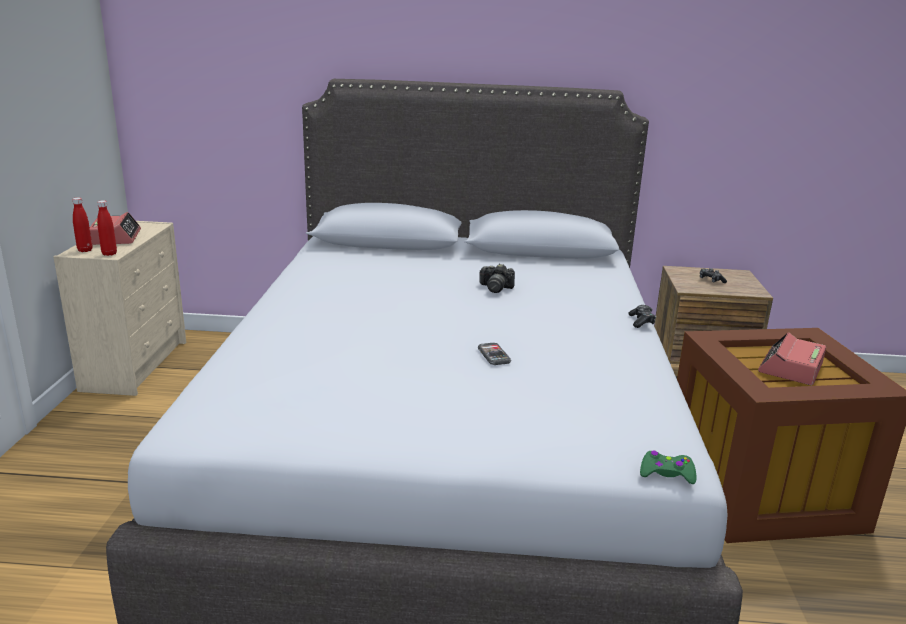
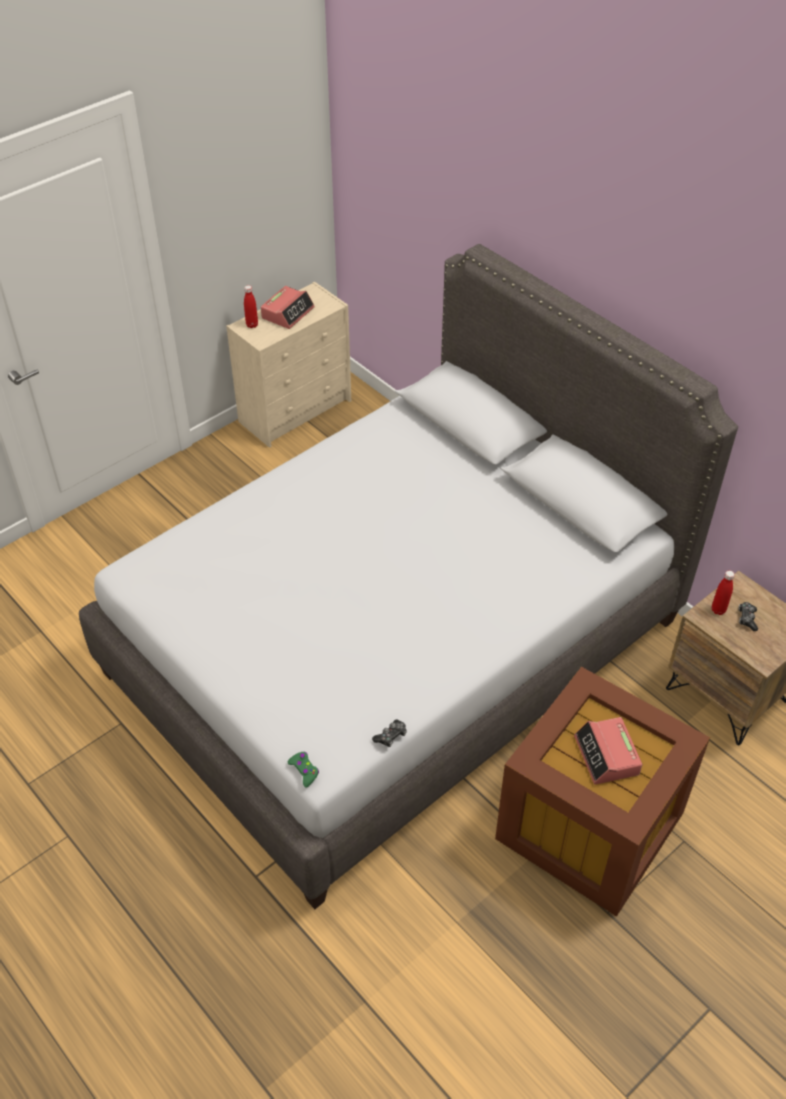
camera: 45 degrees right, 25 degrees up
red bottle [97,200,117,256] -> red bottle moved to [712,571,735,615]
phone [478,343,511,365] -> none
camera [479,263,515,293] -> none
game controller [628,305,656,328] -> game controller moved to [372,720,407,747]
alarm clock [758,332,826,386] -> alarm clock turned 90 degrees counterclockwise [574,717,642,785]

